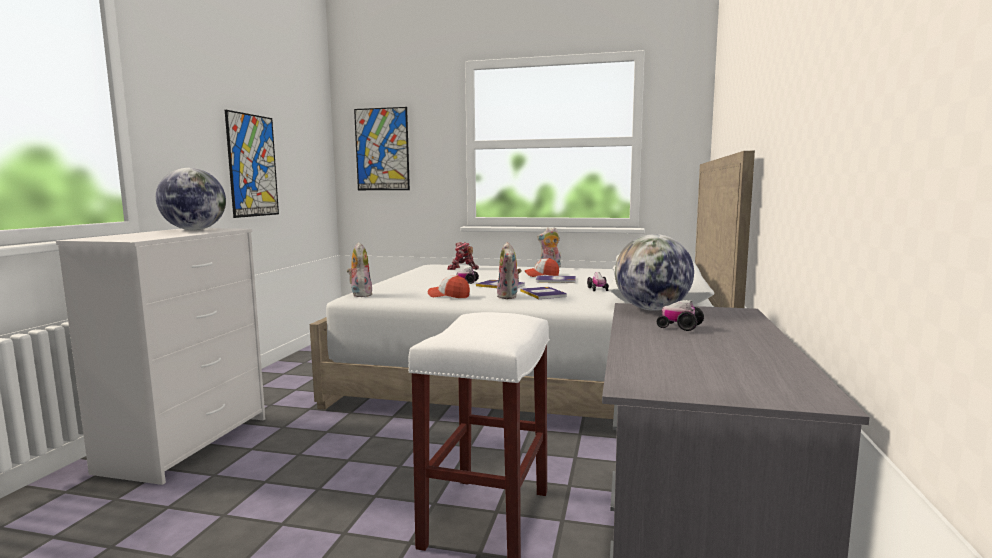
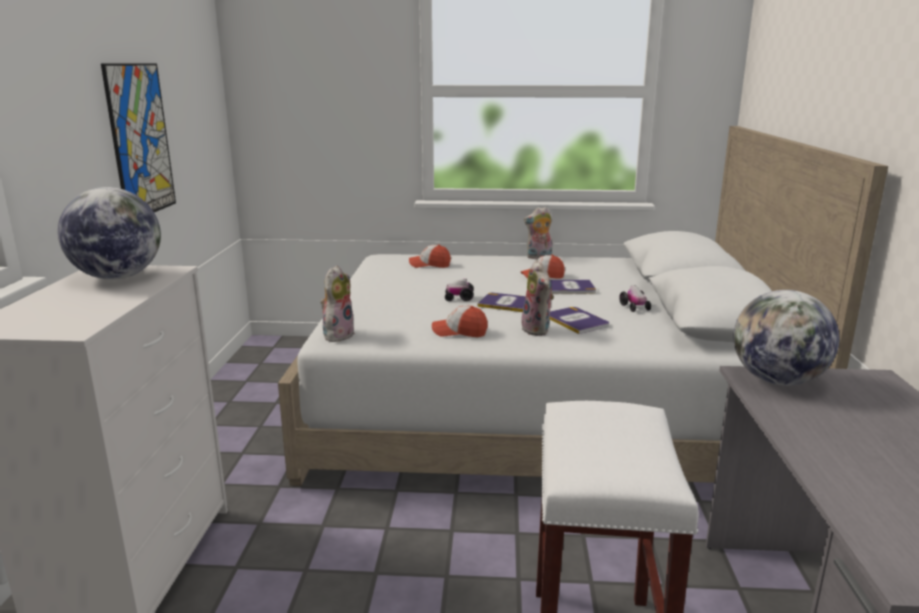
camera: 10 degrees left, 10 degrees up
plush toy [347,242,372,297] -> plush toy turned 45 degrees clockwise [320,266,355,342]
picture [354,107,410,190] -> none
toy robot [447,242,479,270] -> cap [409,245,451,268]
toy car [657,300,704,331] -> none

